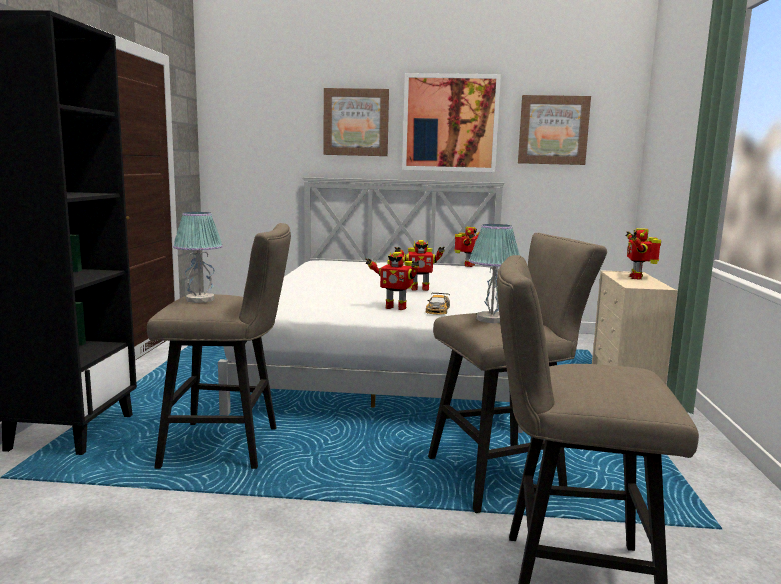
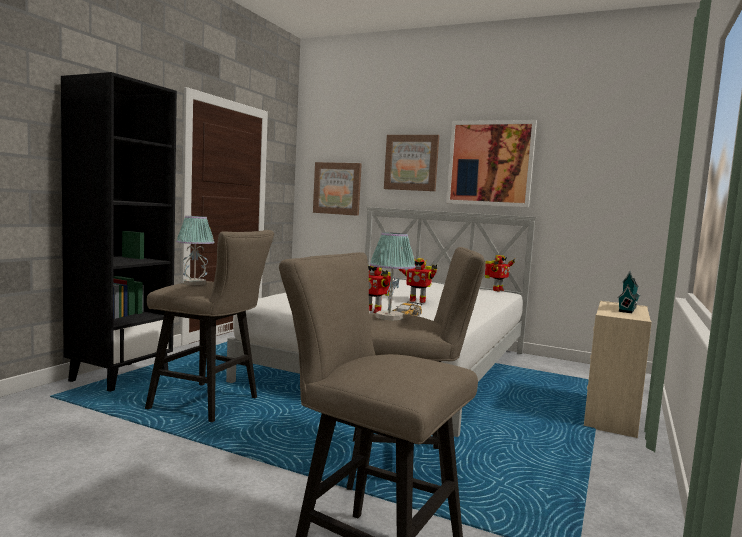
camera: 20 degrees right, 5 degrees down
picture [518,95,591,165] -> picture moved to [313,162,362,216]
toy robot [625,228,661,279] -> toy house [617,271,640,313]

